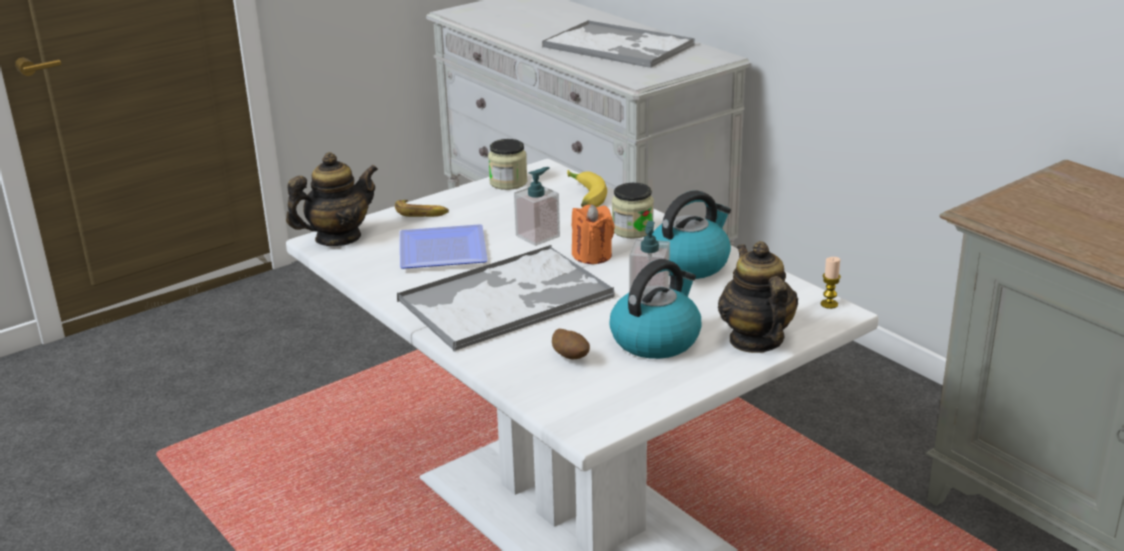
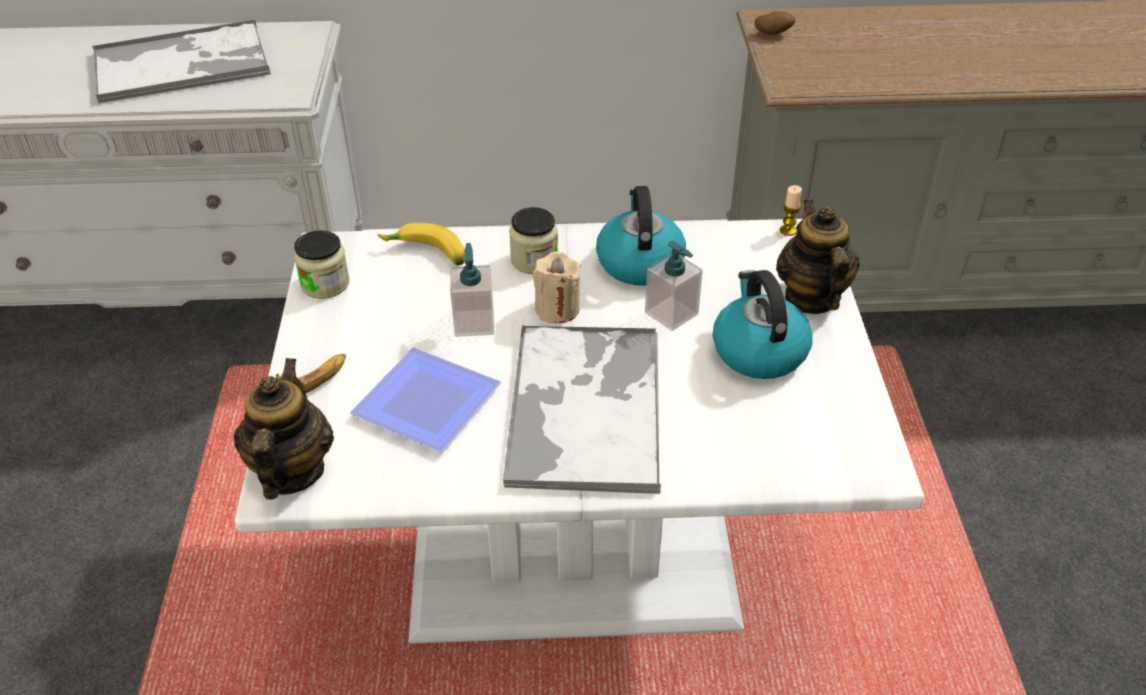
camera: 55 degrees left, 15 degrees up
potato [552,329,590,359] -> potato moved to [755,11,796,35]
orange candle [572,204,615,264] -> beige candle [533,251,581,323]
teapot [718,241,798,353] -> teapot turned 60 degrees clockwise [776,199,860,314]

